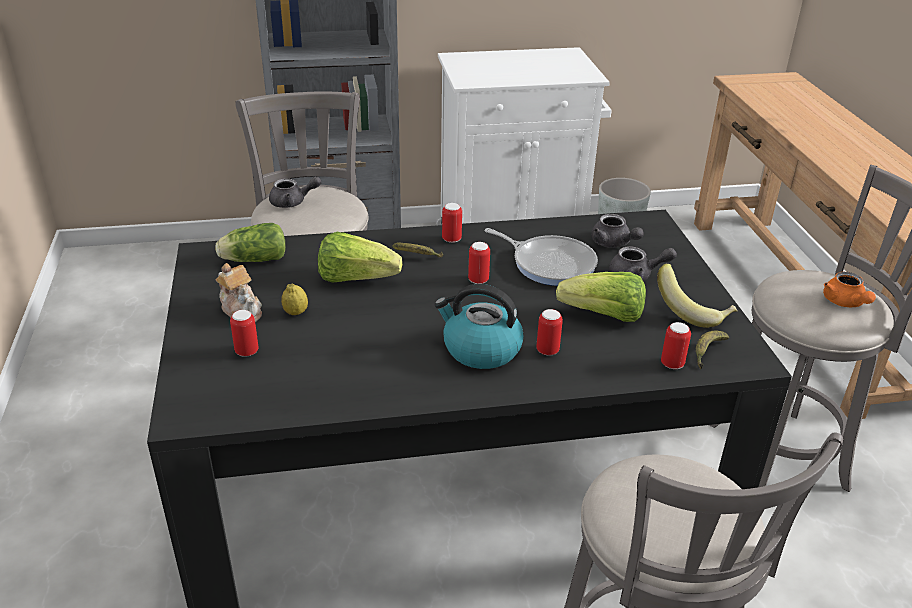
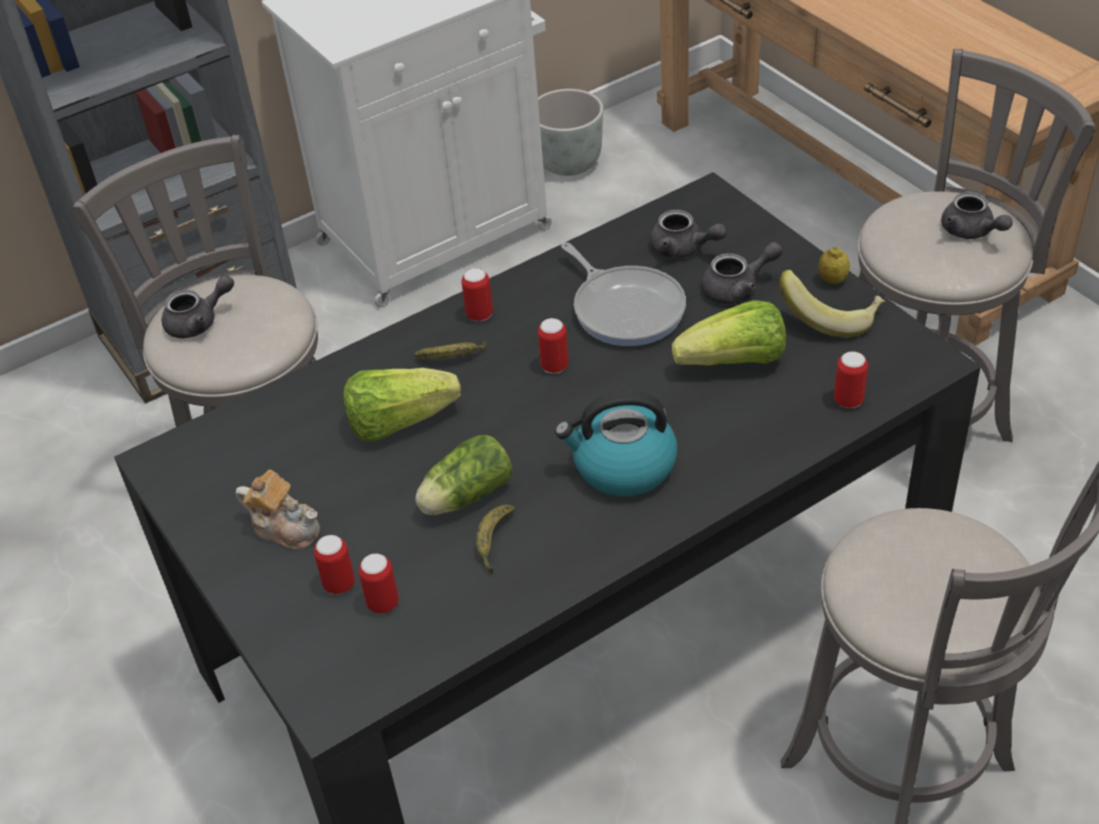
camera: 20 degrees left, 10 degrees up
lettuce [215,223,286,262] -> lettuce moved to [415,435,512,515]
lemon [281,284,308,315] -> lemon moved to [818,247,850,284]
frying pan [484,228,598,286] -> frying pan turned 45 degrees clockwise [561,242,686,346]
can [536,309,563,356] -> can moved to [359,553,399,613]
banana [696,331,729,369] -> banana moved to [476,505,515,574]
orange teapot [823,272,876,307] -> grey teapot [941,192,1013,239]

